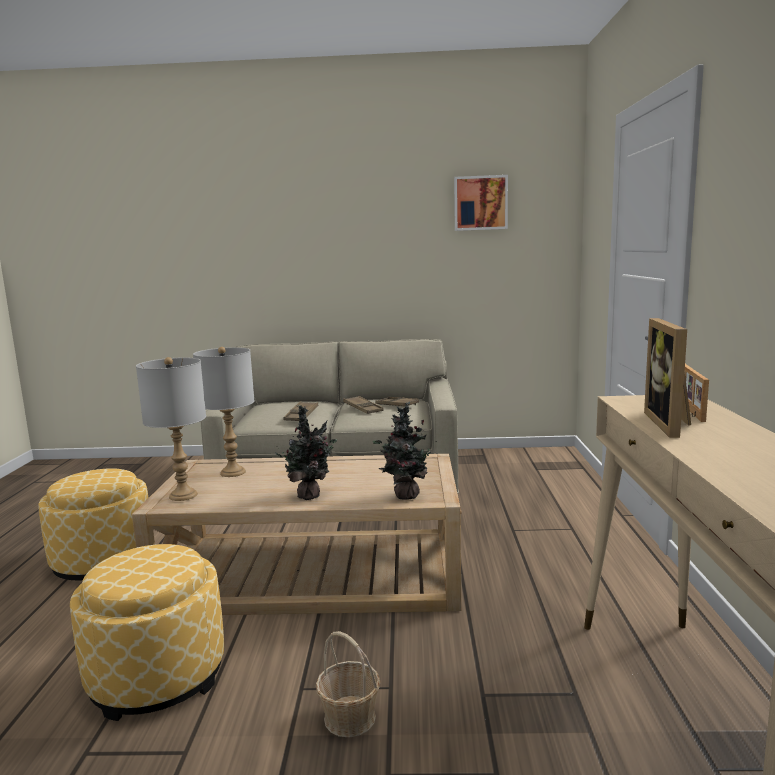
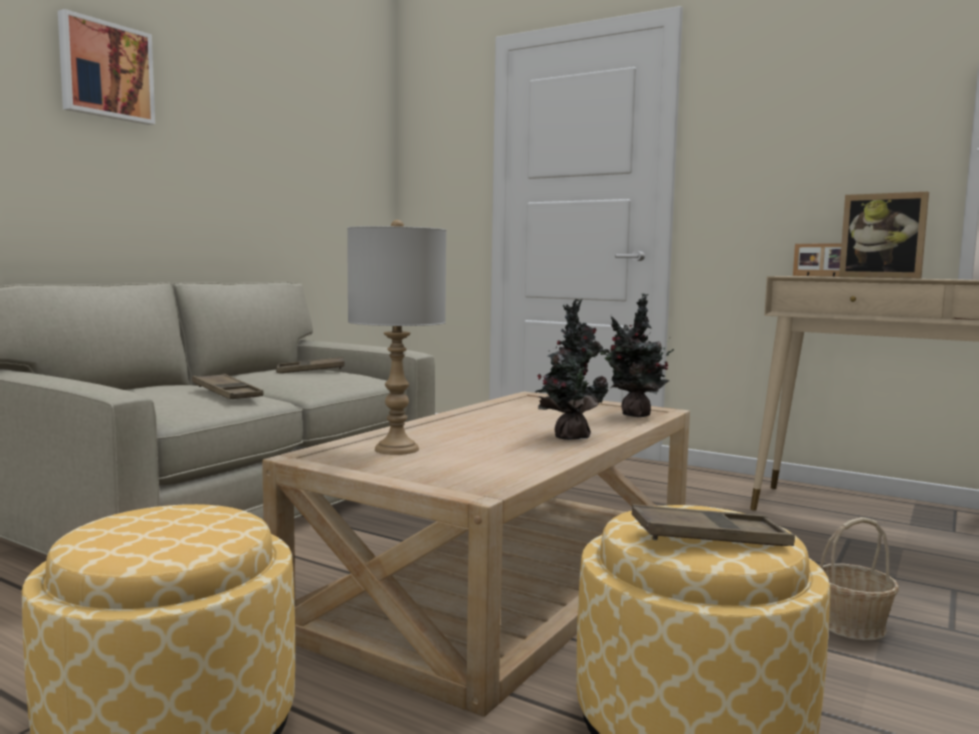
camera: 60 degrees left, 5 degrees down
grey table lamp [136,357,206,501] -> none
brown tray [343,396,384,414] -> brown tray moved to [632,504,795,546]
picture [454,175,508,231] -> picture moved to [58,9,155,125]

